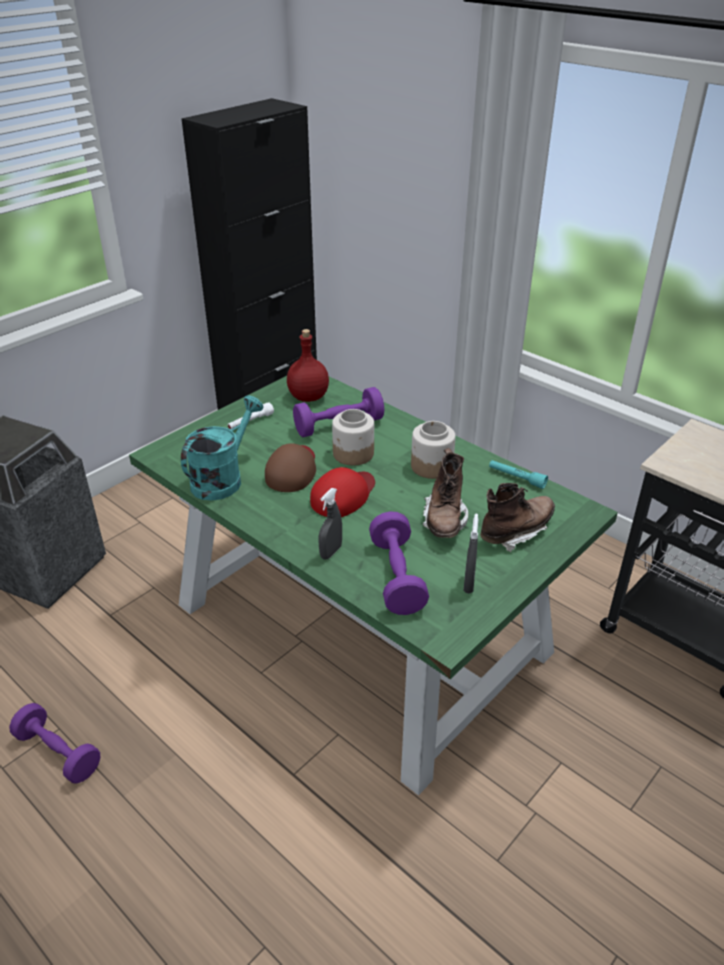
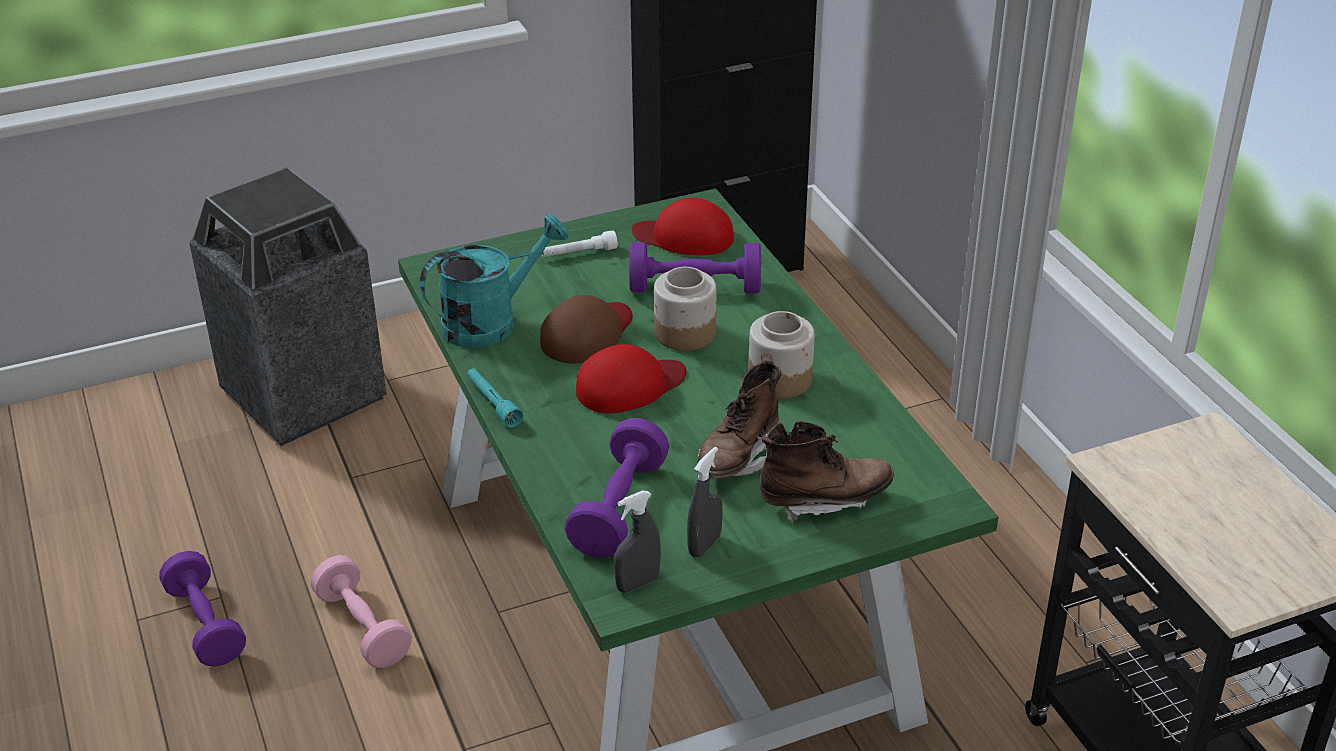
camera: 25 degrees right, 0 degrees up
red bottle [287,329,329,402] -> red cap [631,198,734,255]
grey spray bottle [319,488,342,560] -> grey spray bottle moved to [614,490,661,593]
turquoise flashlight [489,460,548,489] -> turquoise flashlight moved to [467,368,523,428]
none -> pink dumbbell [311,555,412,668]

